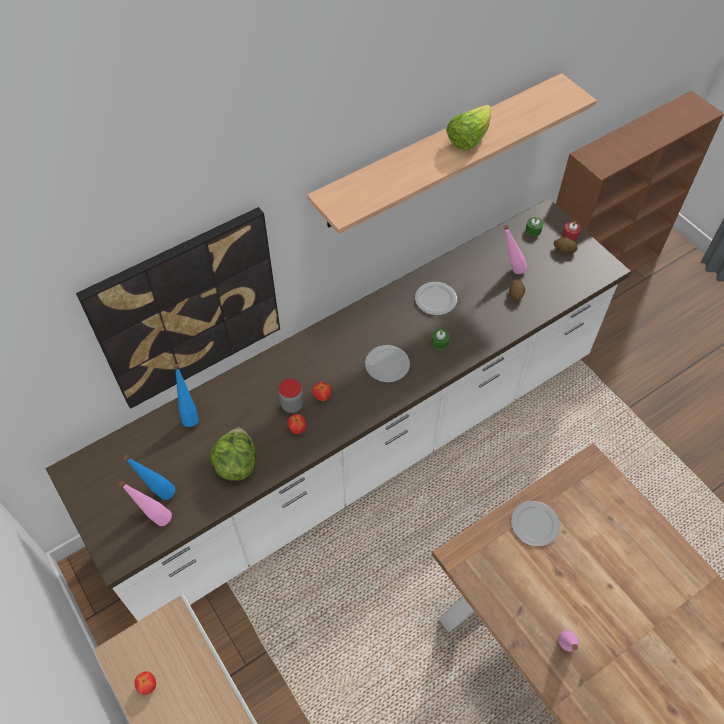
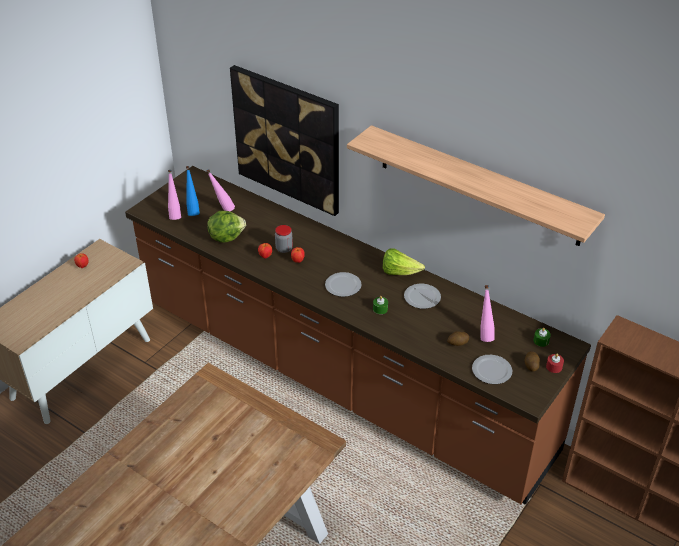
camera: 70 degrees right, 15 degrees down
white counter [46,198,631,621] -> brown counter [125,166,591,505]
blue bottle [174,364,199,427] -> none
lettuce [446,105,491,150] -> lettuce moved to [383,249,425,275]
plate [511,501,560,546] -> plate moved to [472,355,512,384]
pink bottle [558,630,579,651] -> pink bottle moved to [206,170,235,212]

